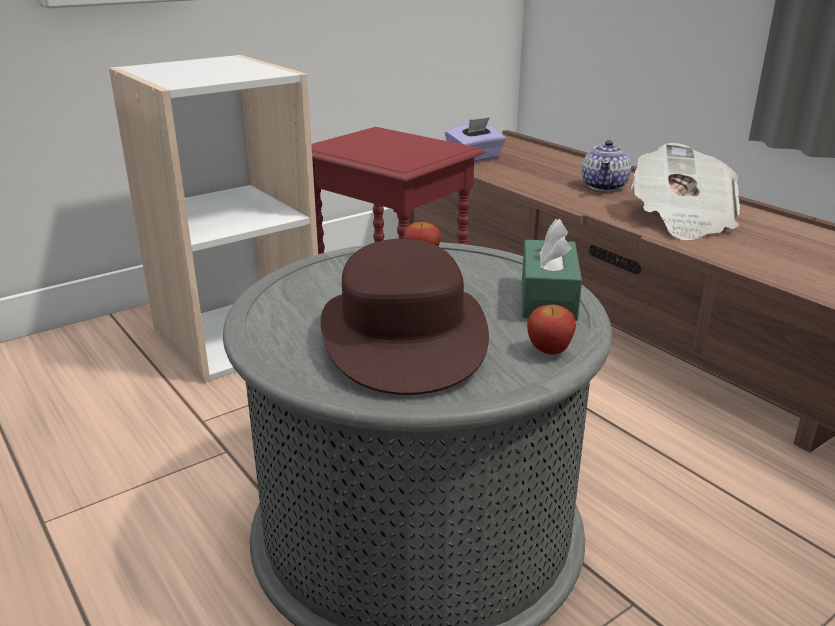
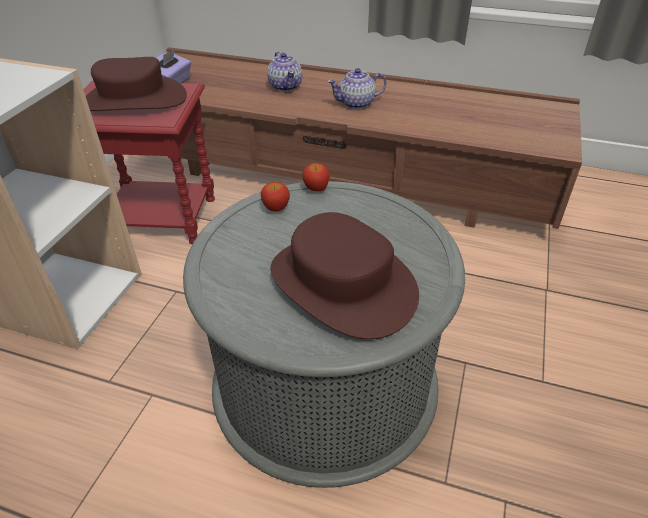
camera: 35 degrees left, 15 degrees up
green tissue box [522,218,582,321] -> none
apple [527,304,576,355] -> apple moved to [302,163,330,192]
newspaper [631,143,740,240] -> teapot [327,68,387,109]
none -> brown hat [86,57,187,111]

